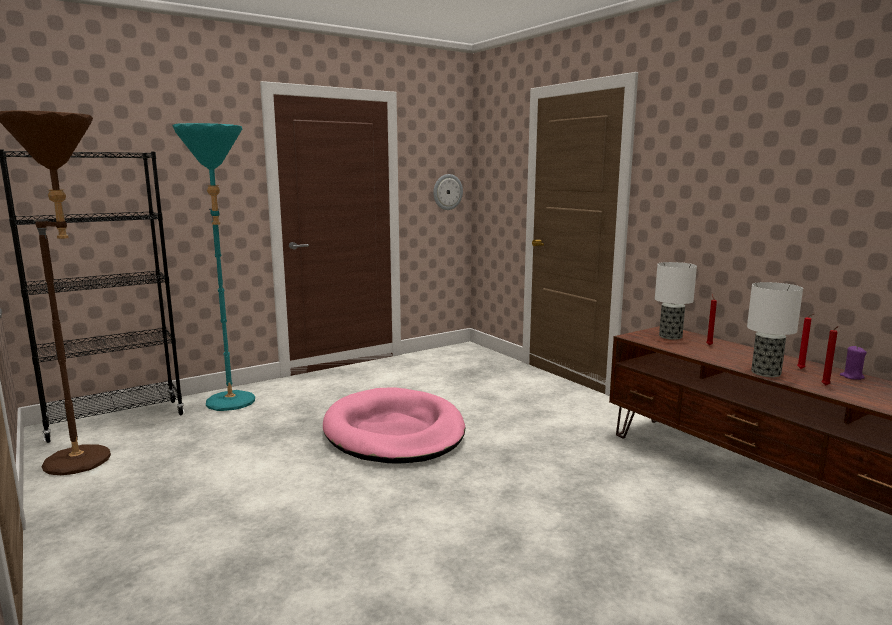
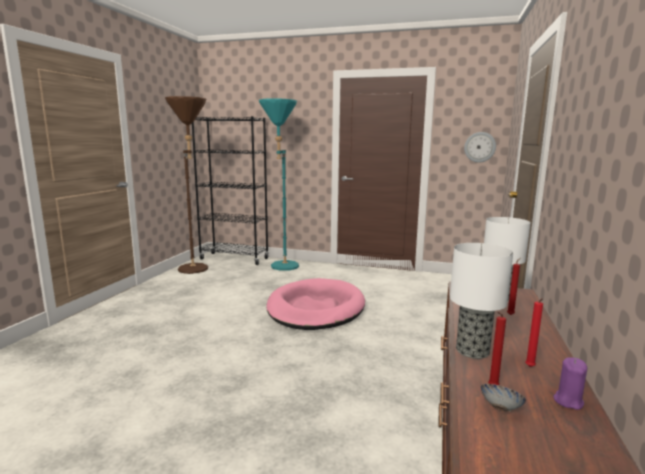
camera: 50 degrees right, 0 degrees up
none -> bowl [481,384,526,412]

